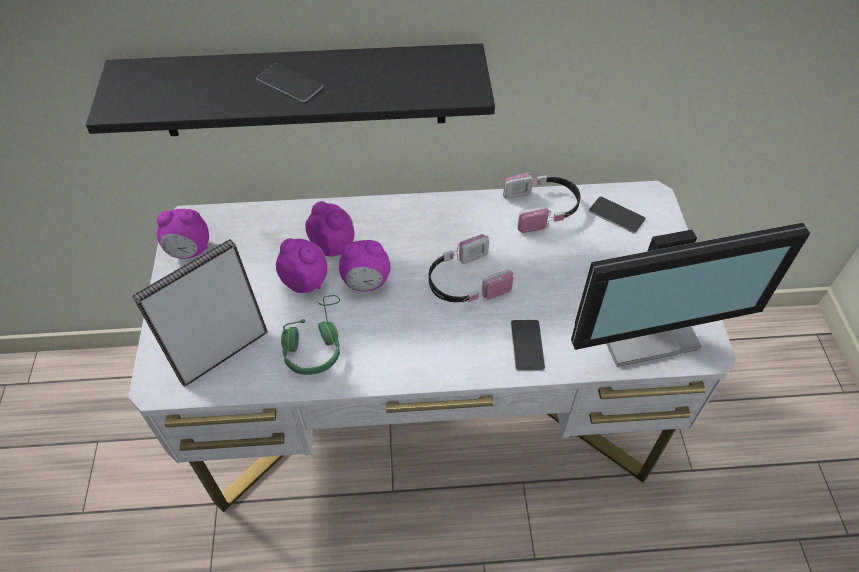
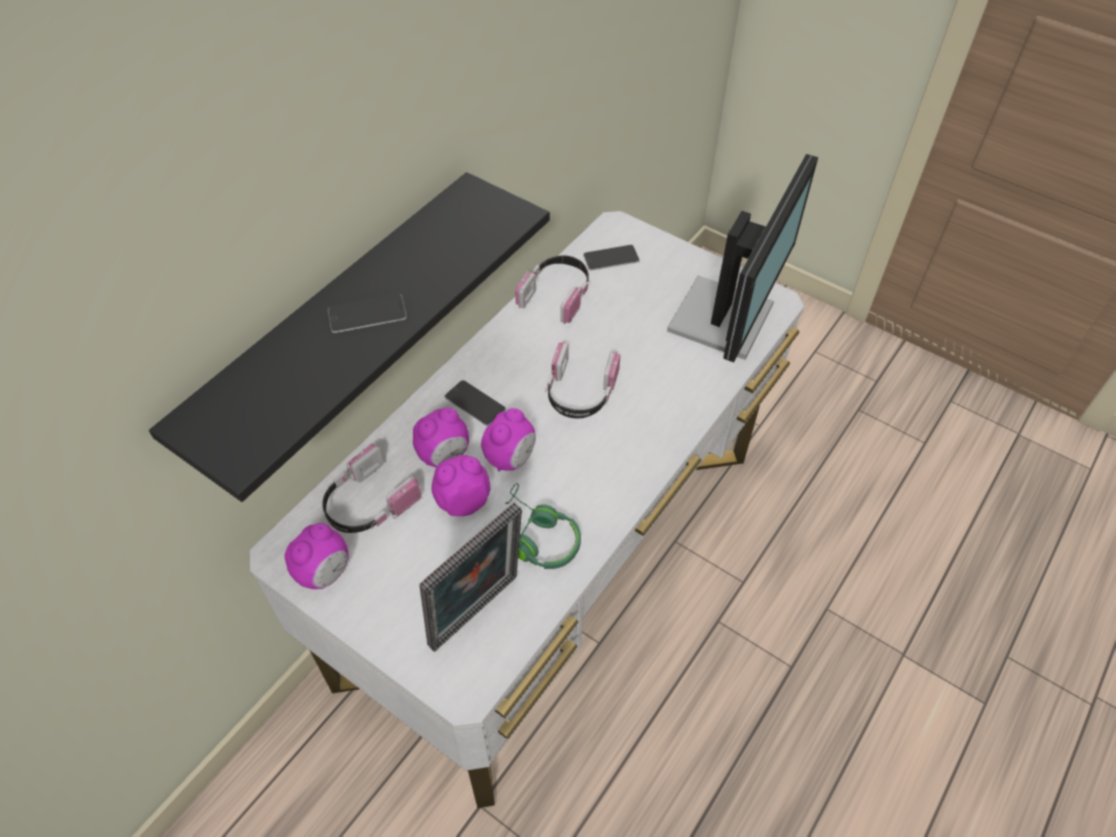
camera: 50 degrees left, 0 degrees up
picture frame [132,239,268,387] -> picture frame turned 135 degrees counterclockwise [419,503,522,652]
alarm clock [305,201,355,257] -> alarm clock turned 150 degrees clockwise [413,408,469,467]
phone [511,320,545,371] -> phone moved to [444,380,506,426]
none -> headphones [322,444,421,533]

